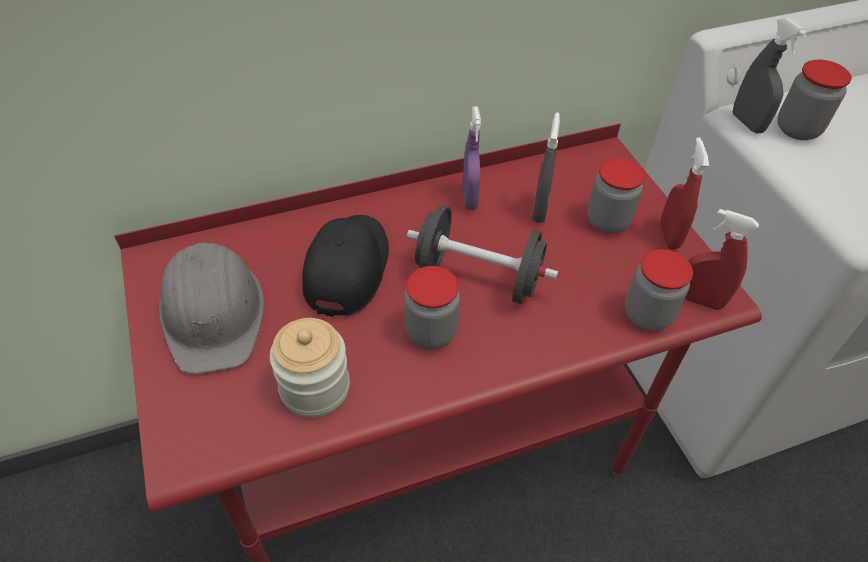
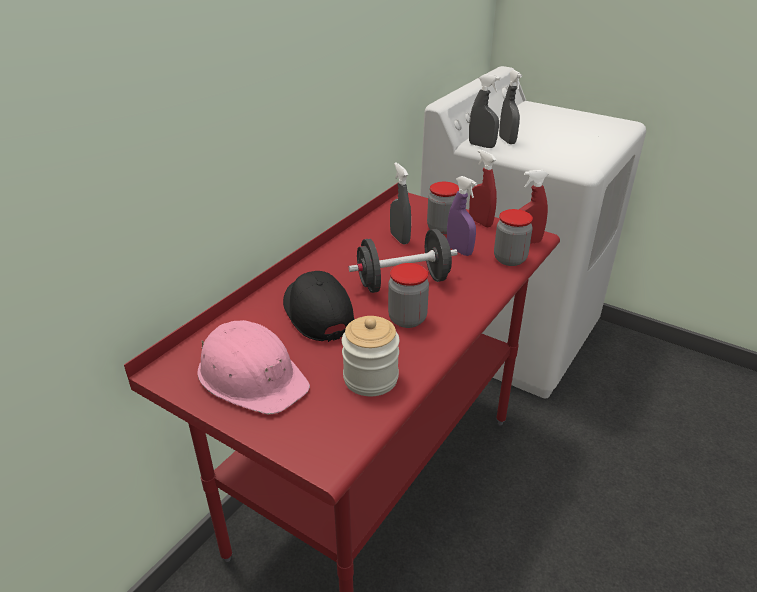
camera: 35 degrees left, 15 degrees down
grey hard hat [159,243,264,374] -> pink hard hat [198,320,310,414]
purple spray bottle [462,106,481,210] -> purple spray bottle moved to [447,176,477,256]
jar [777,60,852,140] -> grey spray bottle [499,70,522,144]

